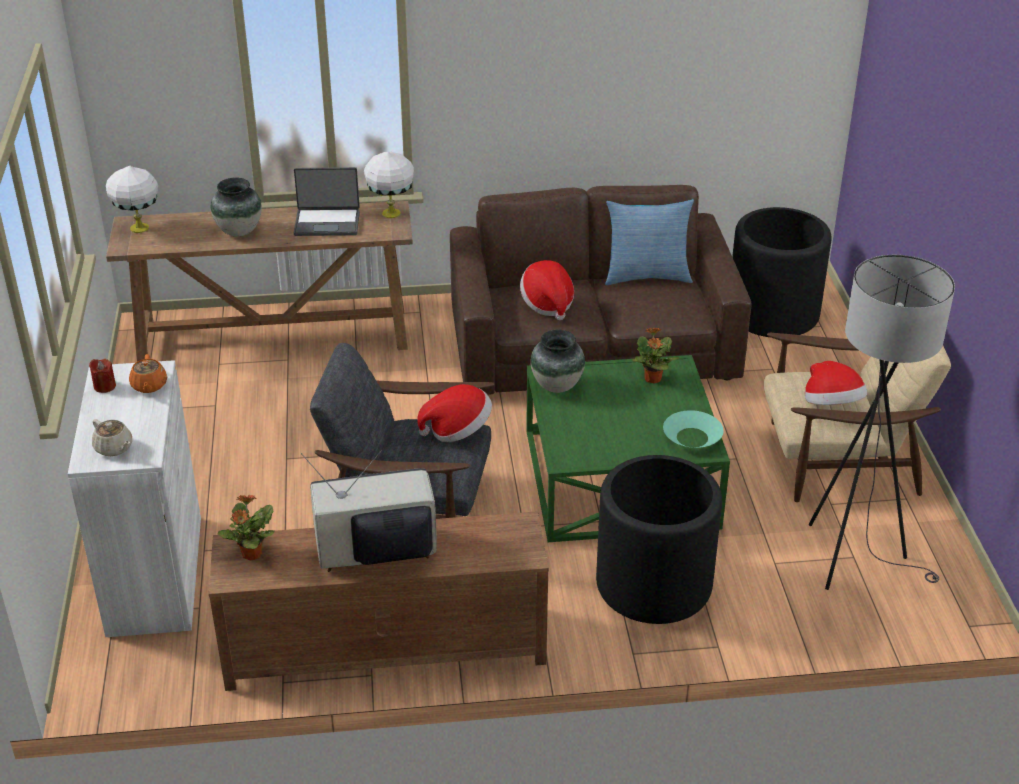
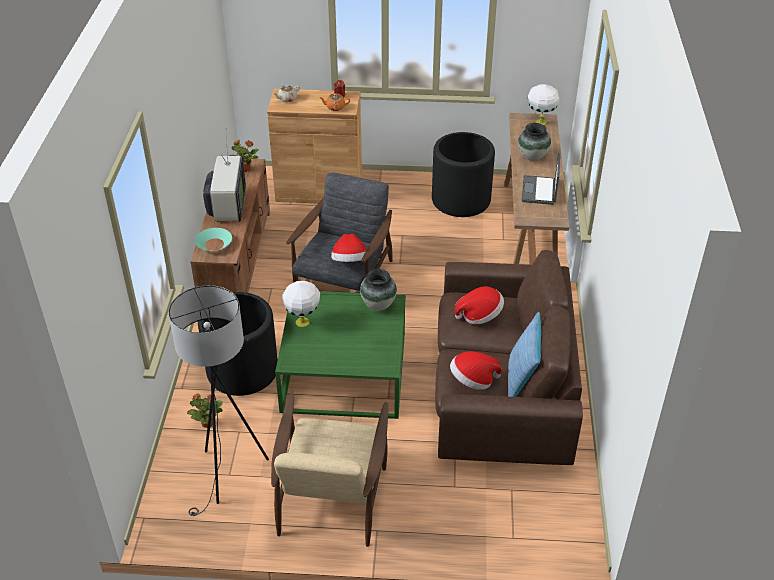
camera: 100 degrees right, 5 degrees up
white cabinet [68,360,201,637] -> brown cabinet [267,89,362,203]
white table lamp [364,152,414,218] -> white table lamp moved to [282,281,320,327]
potted plant [632,327,679,384] -> potted plant moved to [187,393,223,428]
turquoise bowl [663,410,723,448] -> turquoise bowl moved to [195,228,232,251]
black planter [732,207,832,337] -> black planter moved to [432,132,495,217]
hat [805,361,867,405] -> hat moved to [450,351,502,390]

